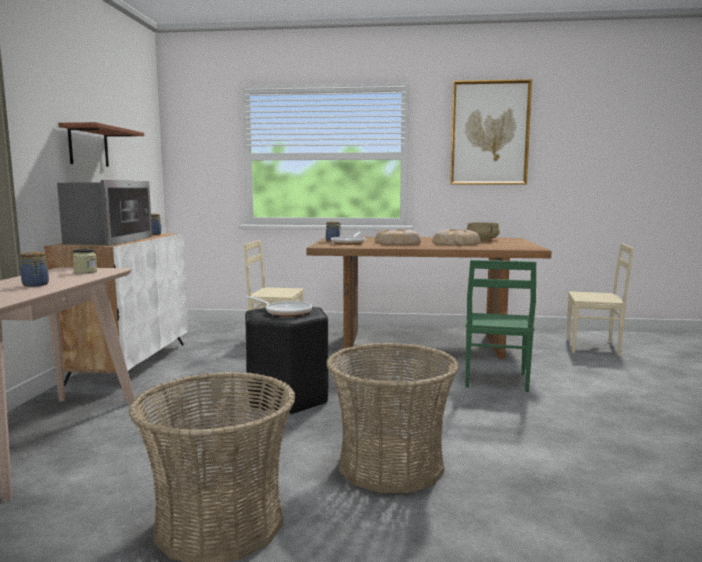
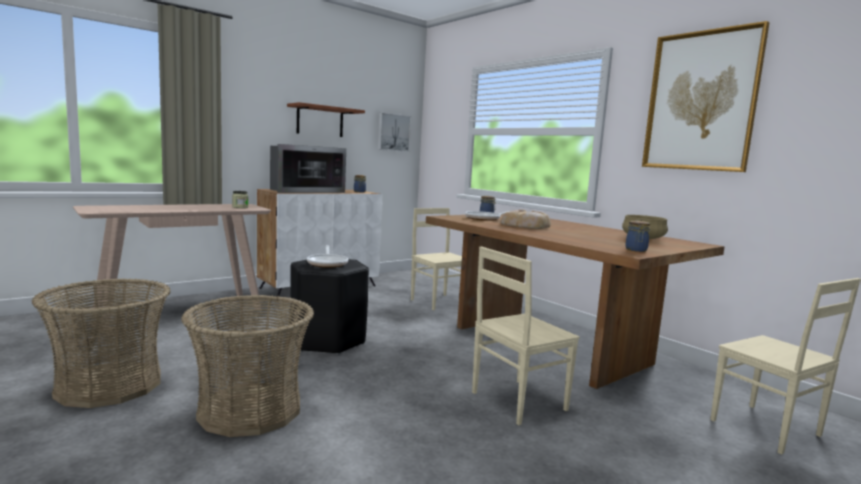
camera: 45 degrees right, 0 degrees up
jar [20,252,49,287] -> jar moved to [626,221,650,252]
bread [432,229,481,246] -> none
green chair [466,260,536,392] -> beige chair [472,247,580,425]
none -> picture [378,113,411,152]

